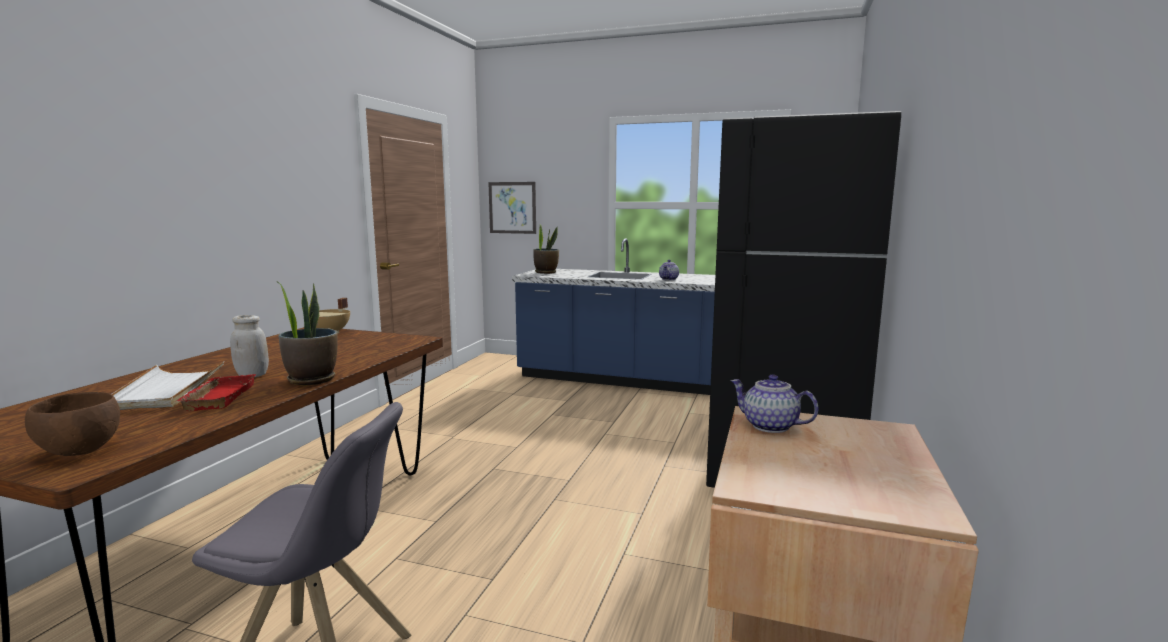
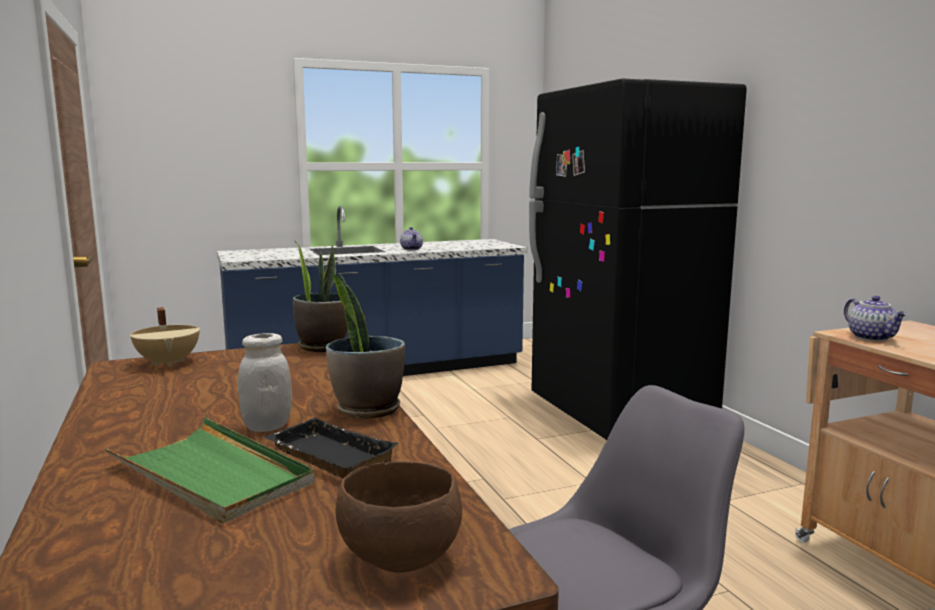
camera: 40 degrees left, 0 degrees up
white tray [112,362,224,410] -> green tray [106,418,315,523]
red tray [177,374,256,411] -> black tray [264,417,399,479]
picture [488,182,536,234] -> none
potted plant [533,224,559,274] -> potted plant moved to [293,241,348,352]
teapot [730,374,819,433] -> teapot turned 105 degrees counterclockwise [844,296,908,341]

